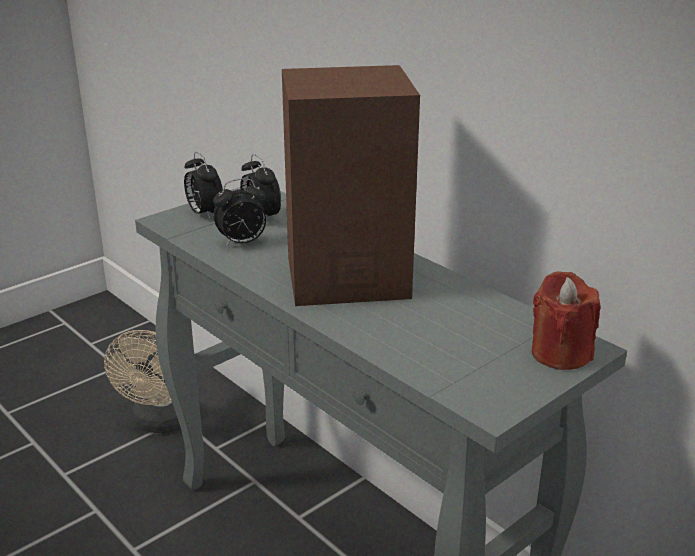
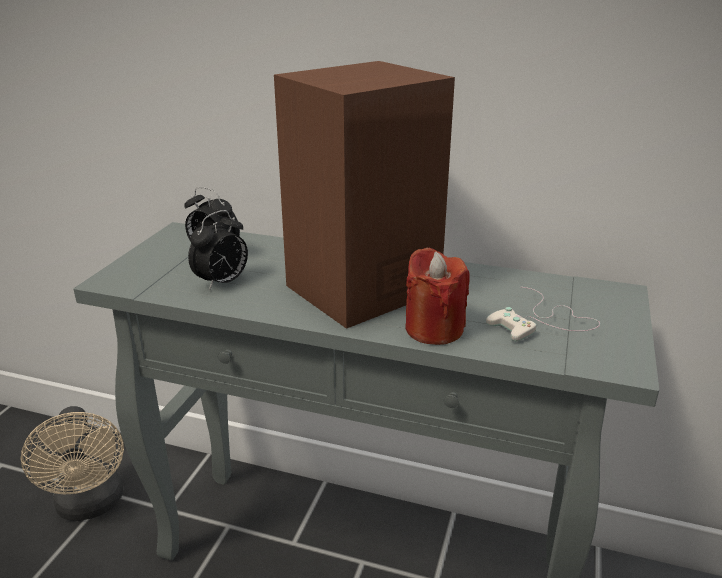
camera: 30 degrees left, 0 degrees up
alarm clock [184,152,223,220] -> none
red candle [532,271,601,370] -> red candle moved to [405,248,470,345]
none -> white game controller [486,287,600,341]

